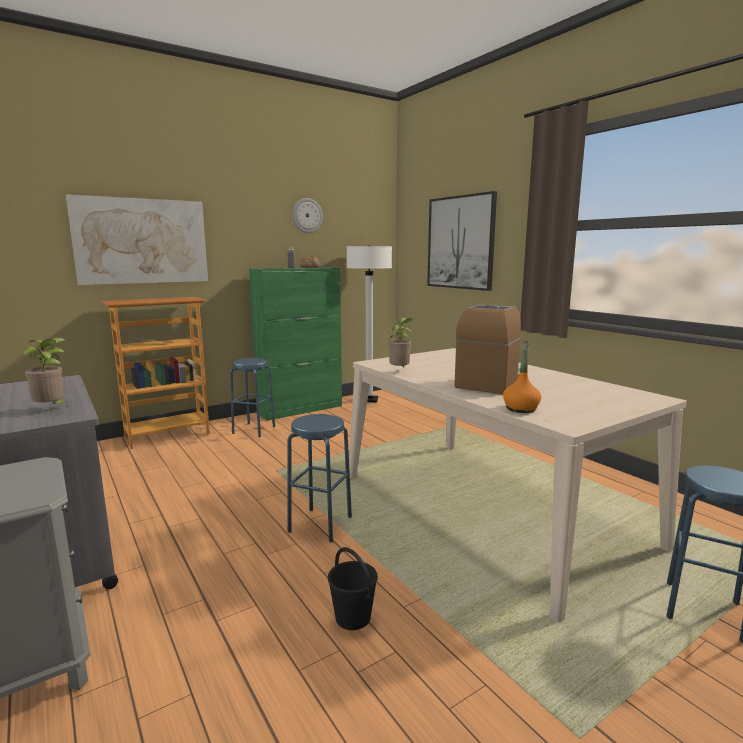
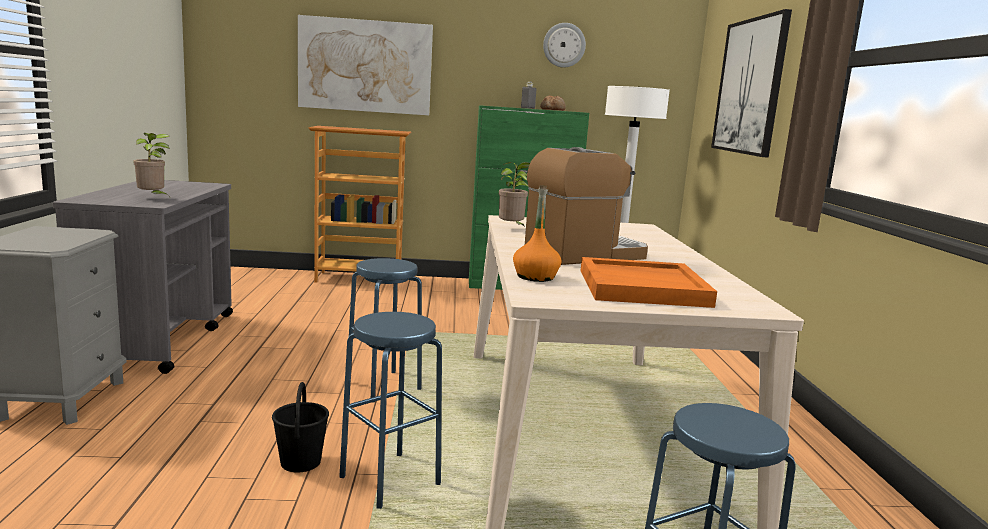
camera: 30 degrees right, 0 degrees up
blue stool [230,358,275,437] -> blue stool moved to [339,312,442,509]
none -> orange tray [580,257,717,308]

